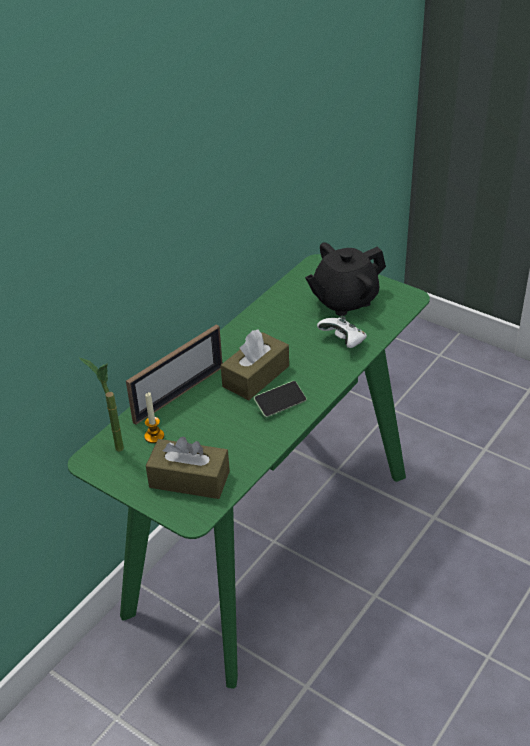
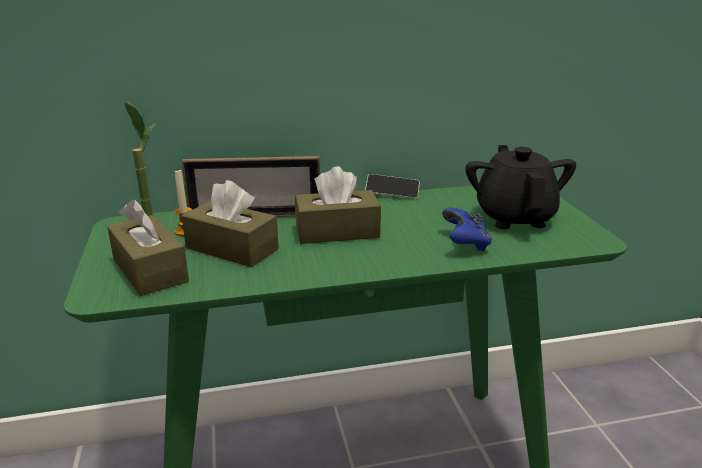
camera: 40 degrees right, 15 degrees down
phone [254,381,307,417] -> phone moved to [365,174,420,199]
black teapot [305,242,386,316] -> black teapot turned 75 degrees clockwise [465,145,576,229]
white game controller [317,316,367,348] -> blue game controller [442,208,492,251]
none -> brown tissue box [182,180,279,267]

